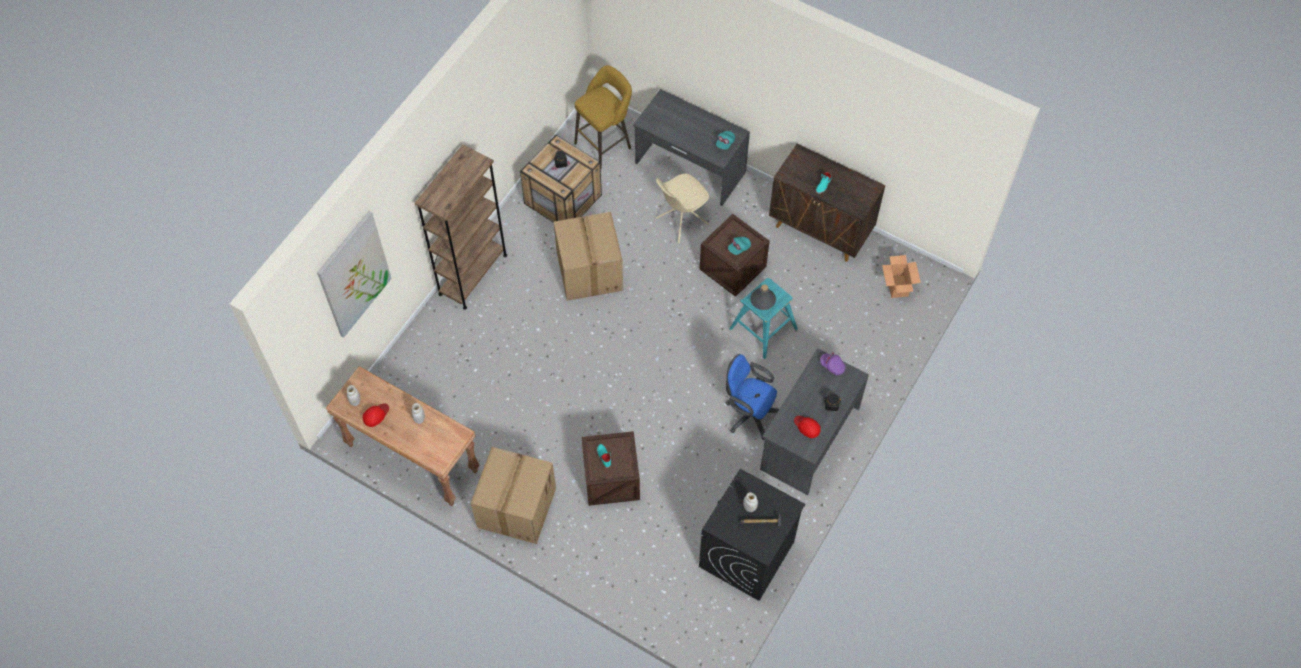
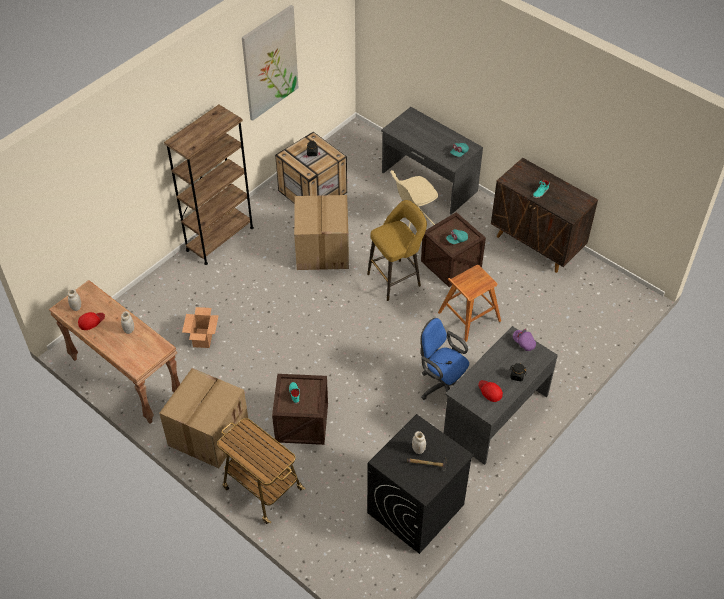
camera: 10 degrees right, 10 degrees down
picture [317,211,392,337] -> picture moved to [242,5,298,121]
yellow stool [574,65,632,169] -> yellow stool moved to [367,200,427,301]
turquoise stool [729,278,798,359] -> brown stool [438,265,501,342]
grey bottle [750,284,776,310] -> none
cardboard box [882,255,921,298] -> cardboard box moved to [182,307,219,348]
none -> cart [217,418,306,524]

